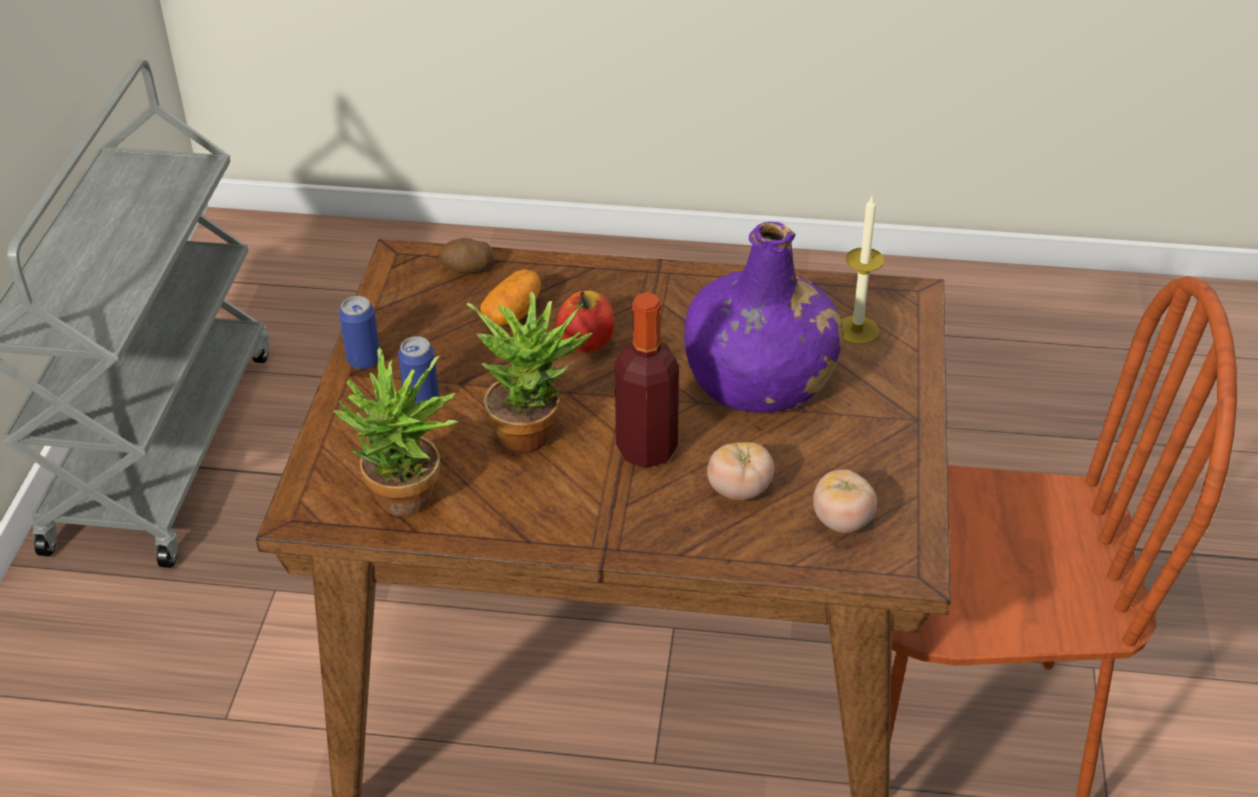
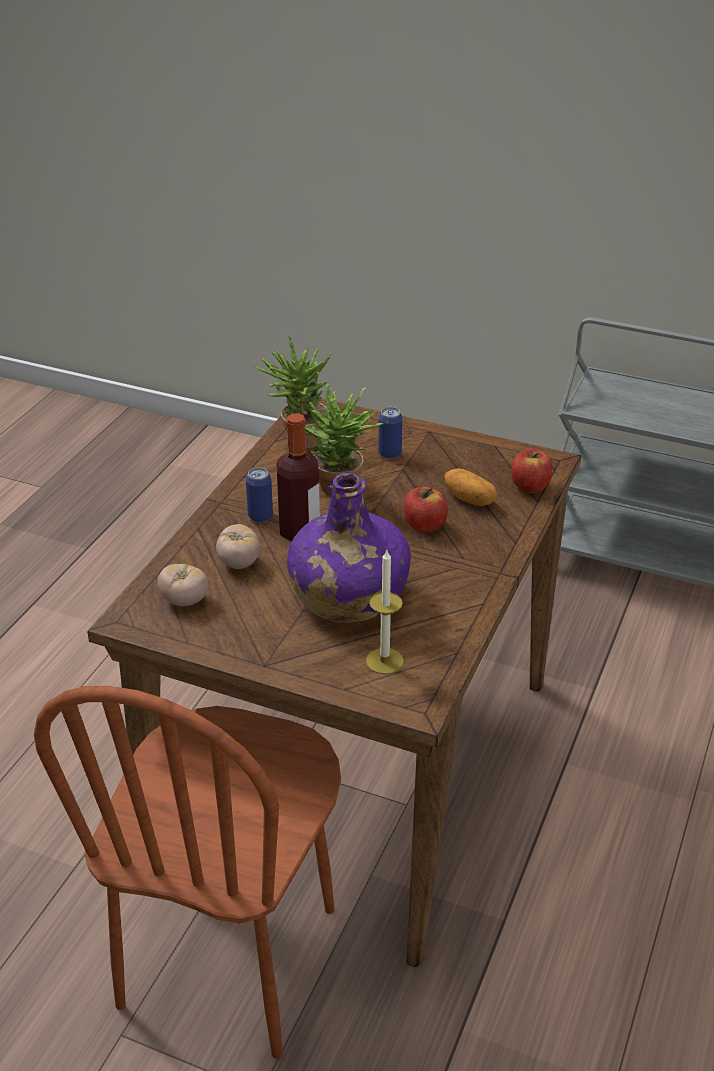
camera: 105 degrees right, 5 degrees down
can [339,296,380,369] -> can moved to [246,467,273,522]
potato [438,238,494,274] -> apple [511,449,552,493]

